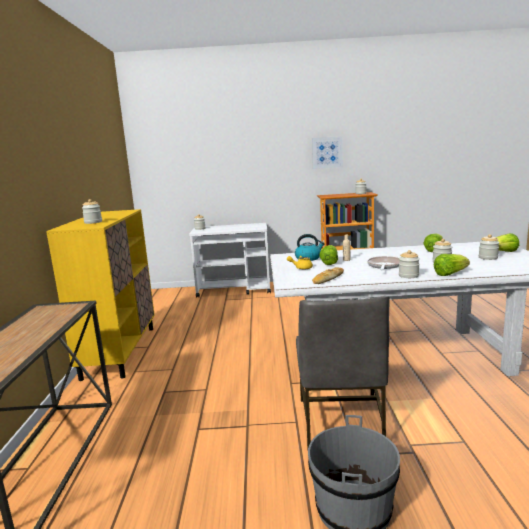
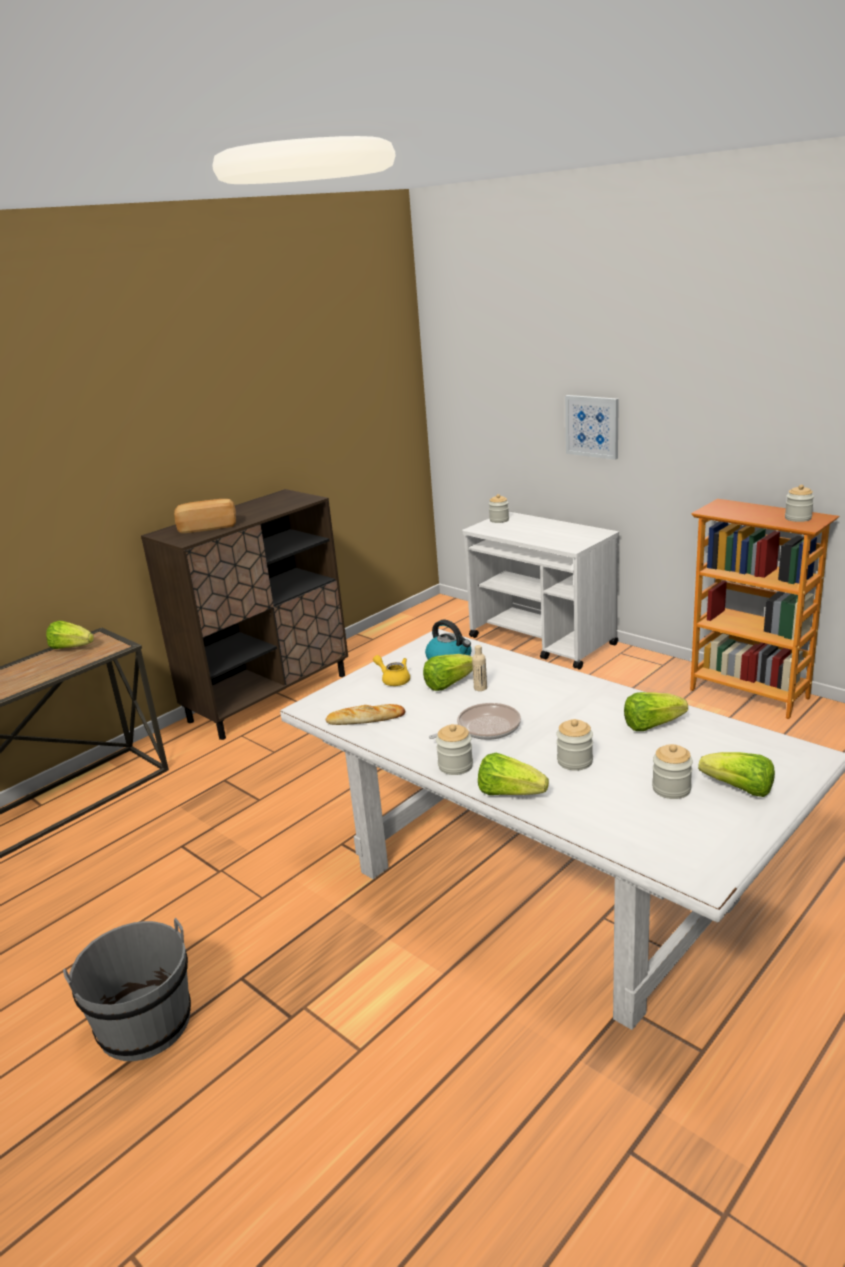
camera: 45 degrees right, 10 degrees up
yellow cabinet [46,209,155,381] -> brown cabinet [141,489,348,740]
jar [82,199,102,224] -> bread [174,499,236,533]
grey chair [296,296,390,449] -> none
picture [312,136,343,169] -> picture moved to [565,395,619,460]
none -> lettuce [46,620,94,649]

